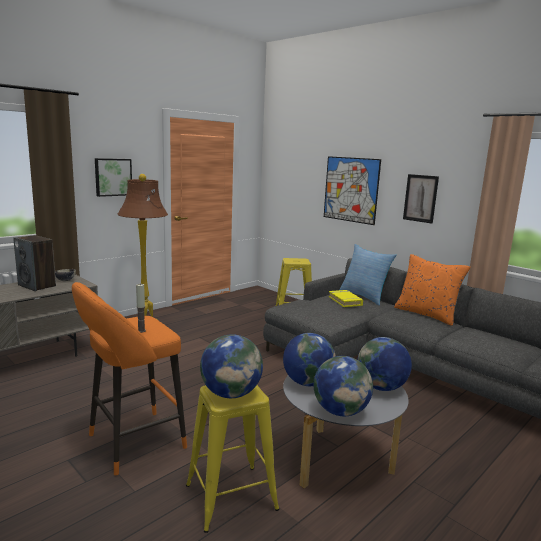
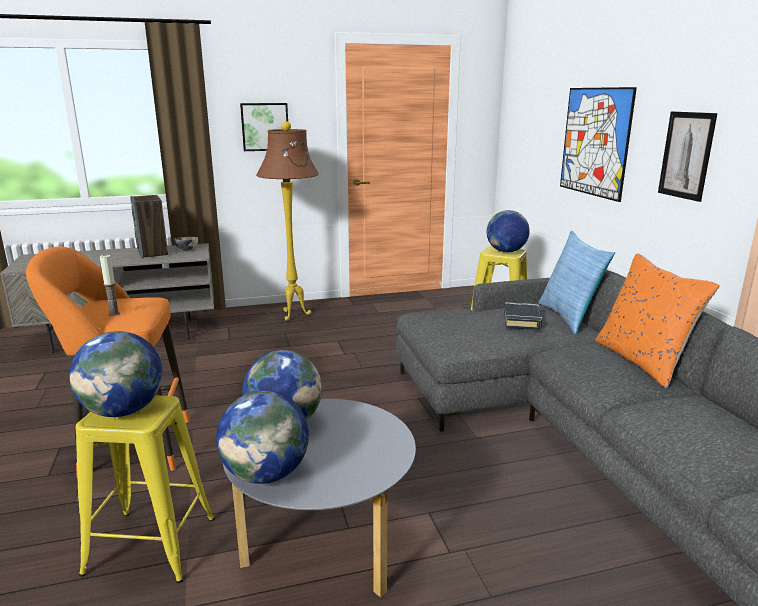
camera: 30 degrees right, 5 degrees up
yellow book [329,290,363,307] -> black book [504,301,542,330]
globe [357,337,412,391] -> globe moved to [487,210,530,253]

